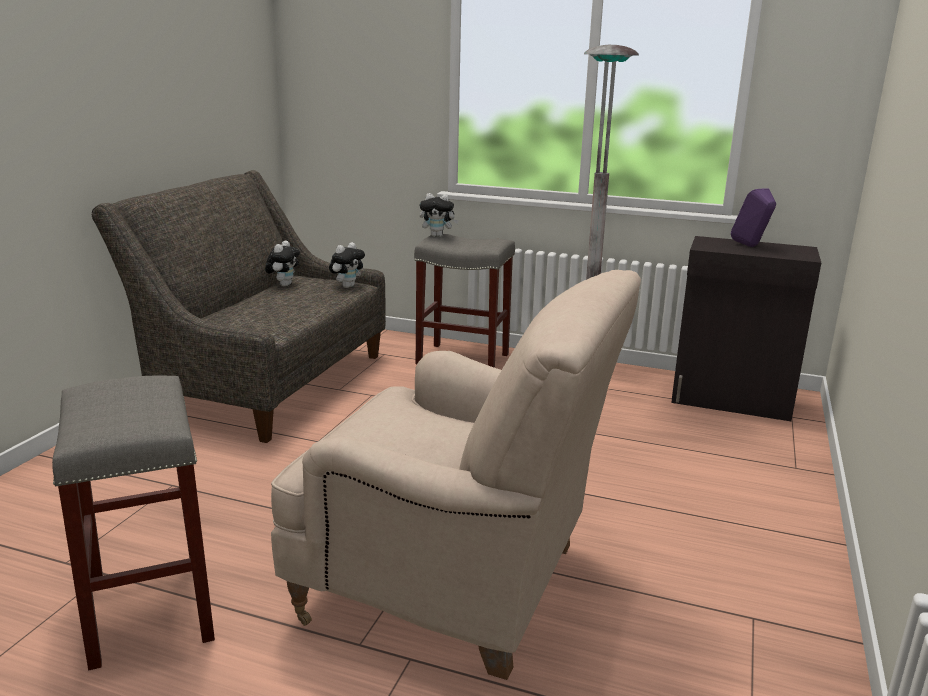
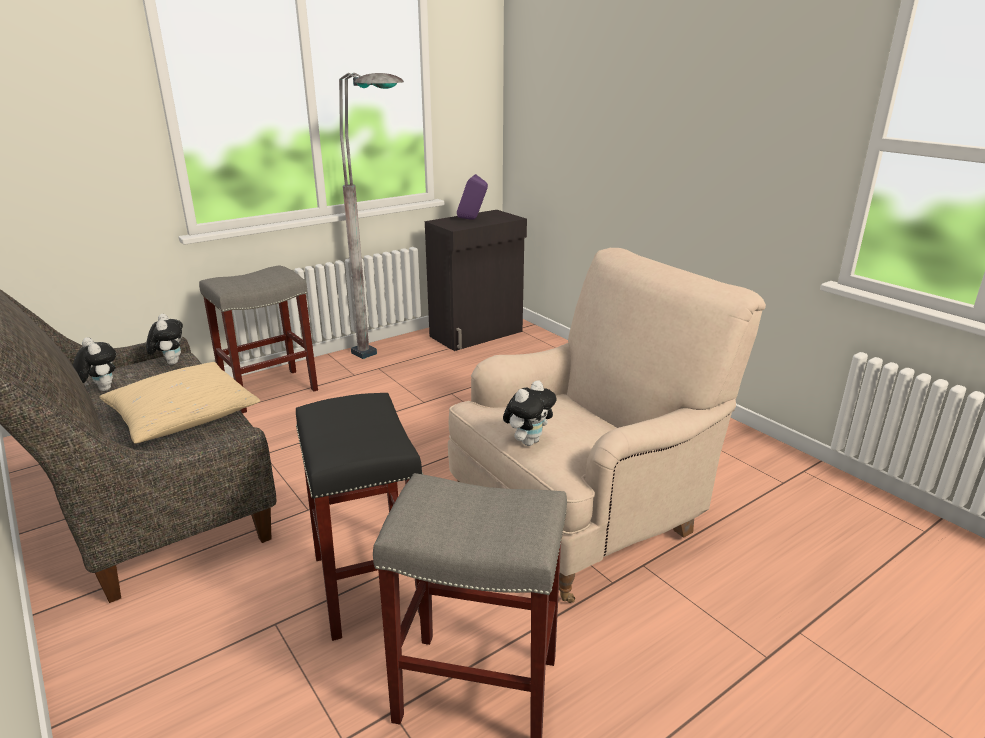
camera: 55 degrees left, 5 degrees up
plush toy [420,193,459,237] -> plush toy moved to [503,380,557,446]
none -> beige pillow [99,362,260,444]
none -> black stool [296,393,423,641]

